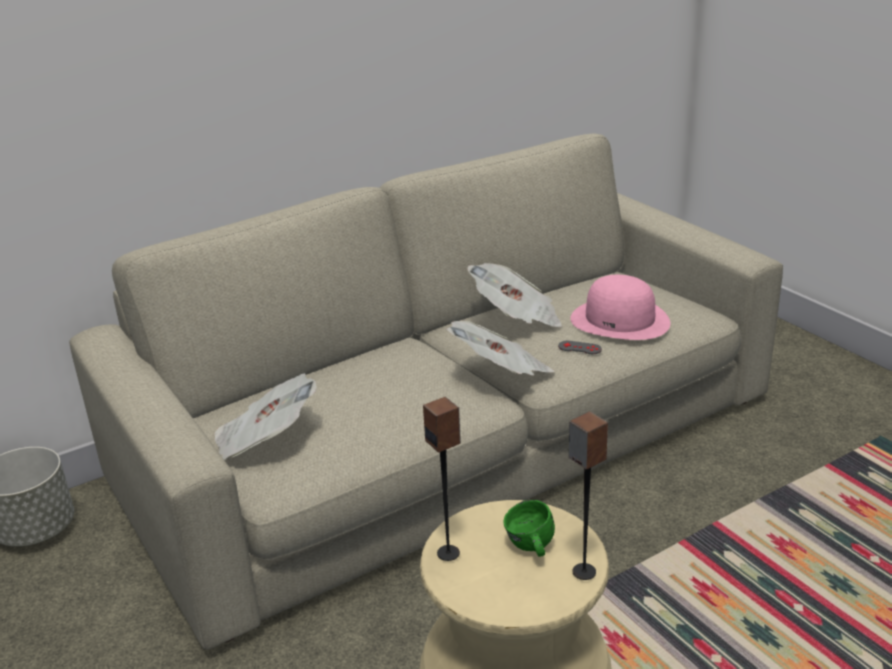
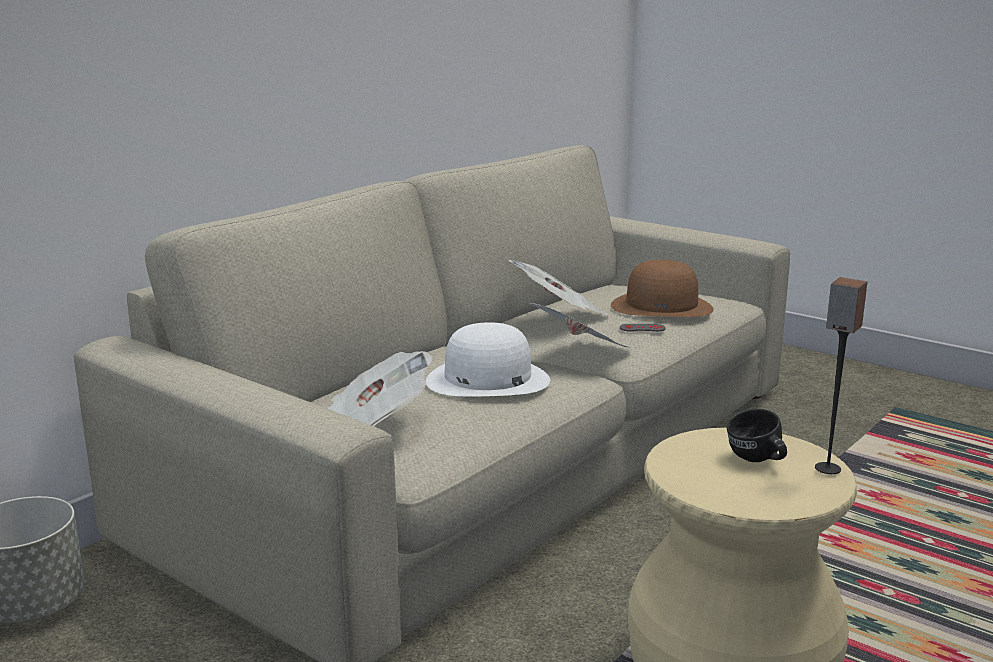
camera: 20 degrees left, 10 degrees down
speaker [423,397,461,561] -> none
green mug [504,500,555,557] -> black mug [726,408,787,462]
pink hat [570,275,670,340] -> brown hat [611,260,714,317]
none -> white hat [426,322,550,397]

